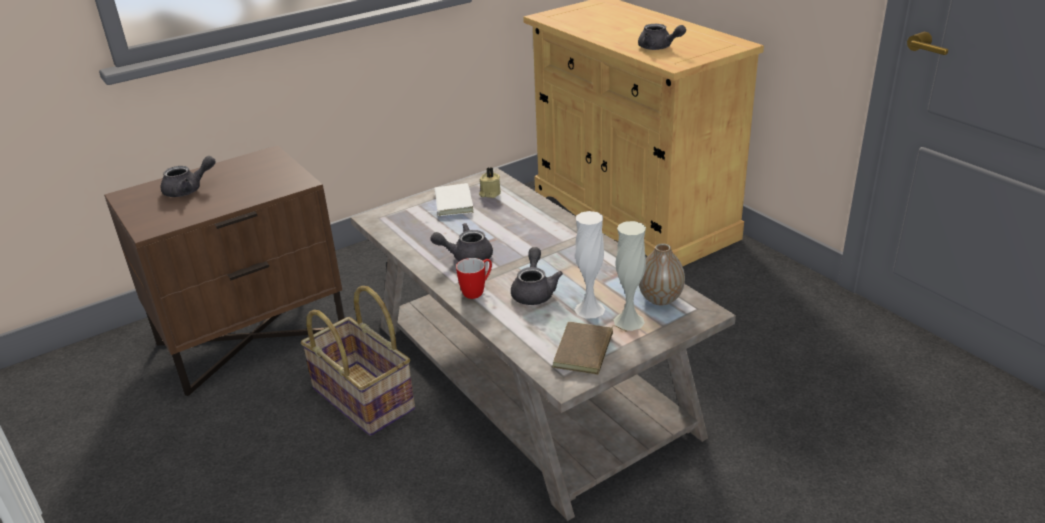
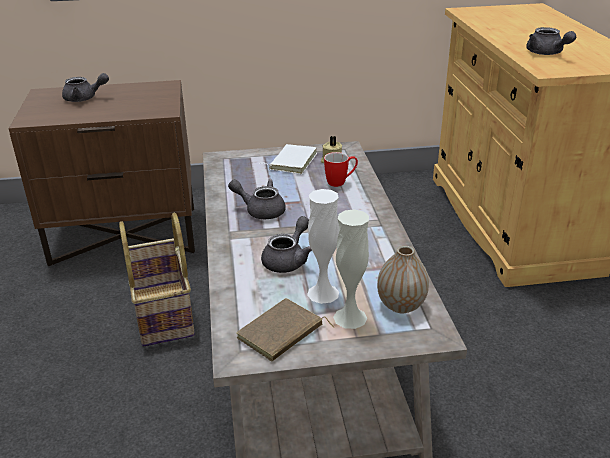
camera: 25 degrees right, 0 degrees up
mug [456,258,492,299] -> mug moved to [324,152,358,187]

